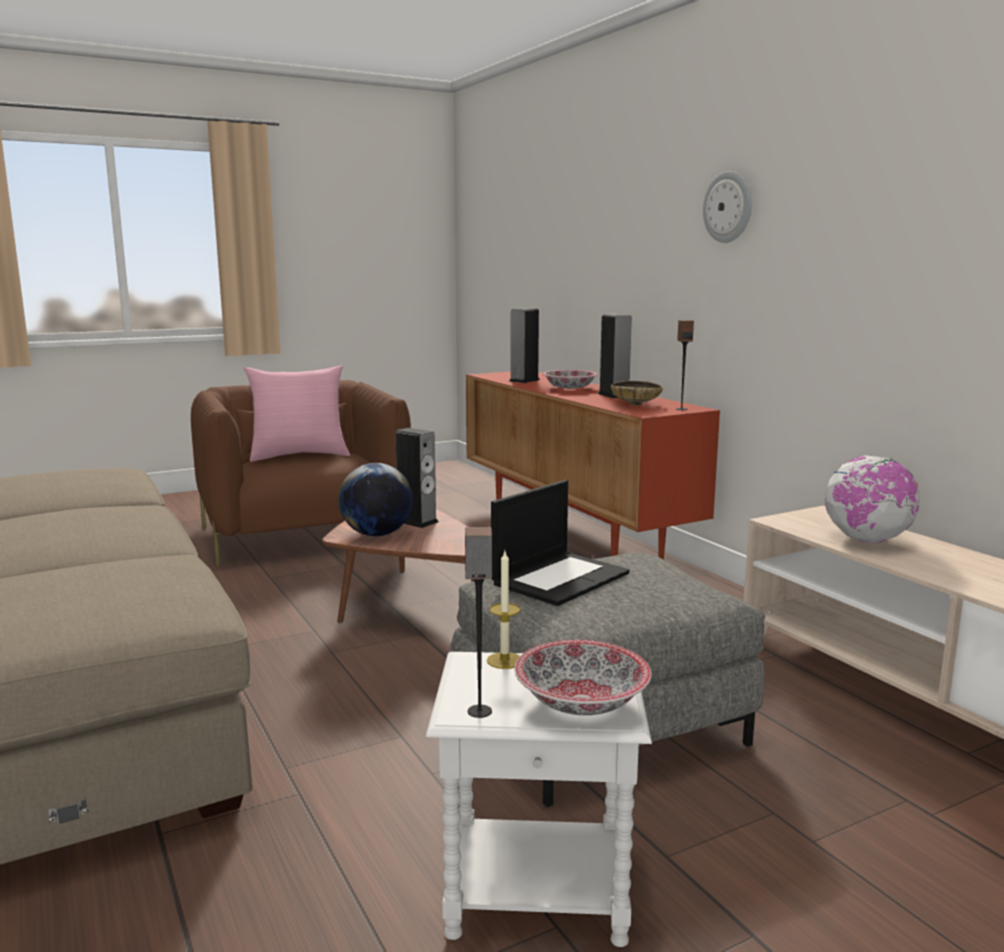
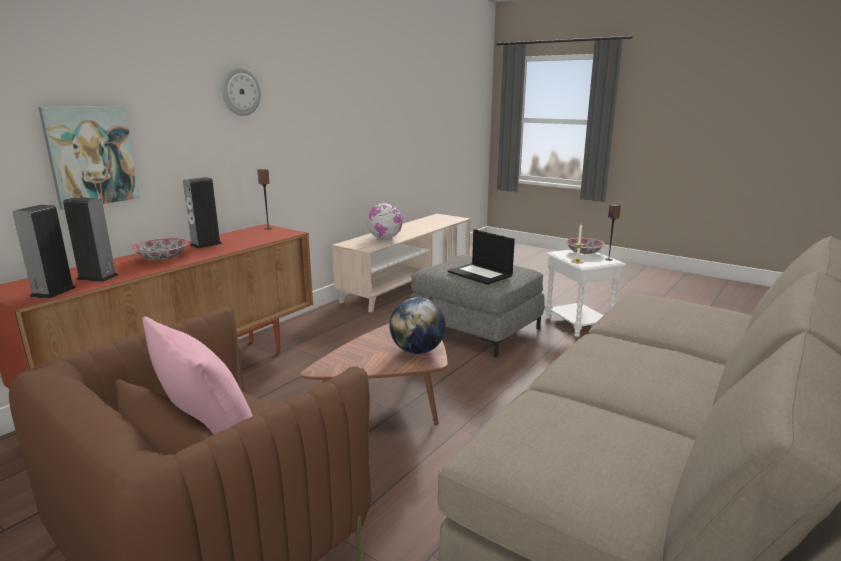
camera: 115 degrees left, 5 degrees up
speaker [396,428,438,528] -> speaker moved to [13,204,76,299]
laptop [491,480,629,606] -> laptop turned 150 degrees counterclockwise [448,229,515,285]
beige bowl [611,381,663,406] -> none
none -> picture [38,105,140,210]

